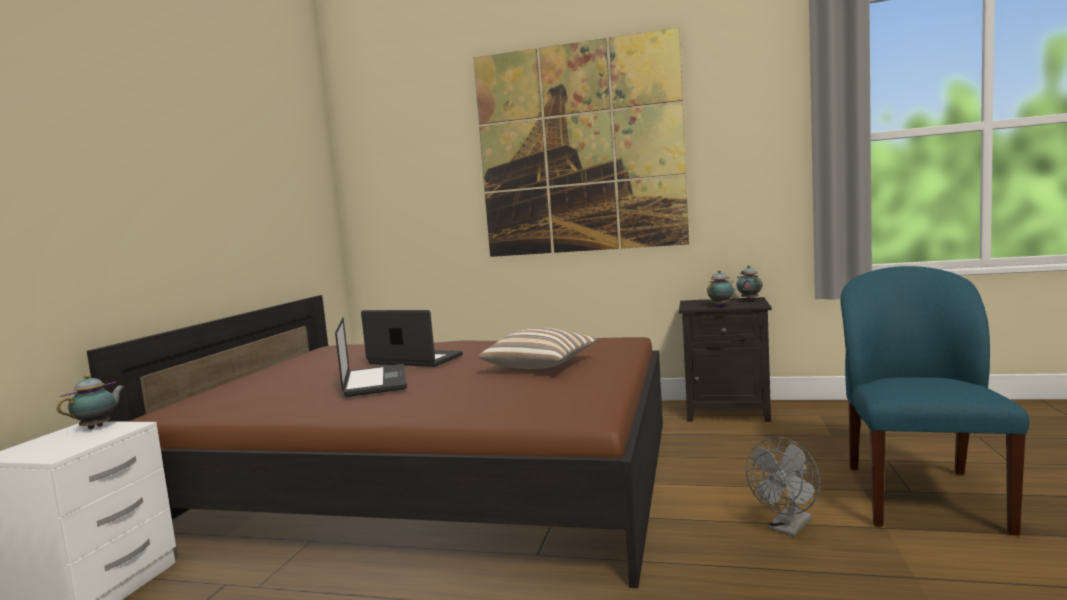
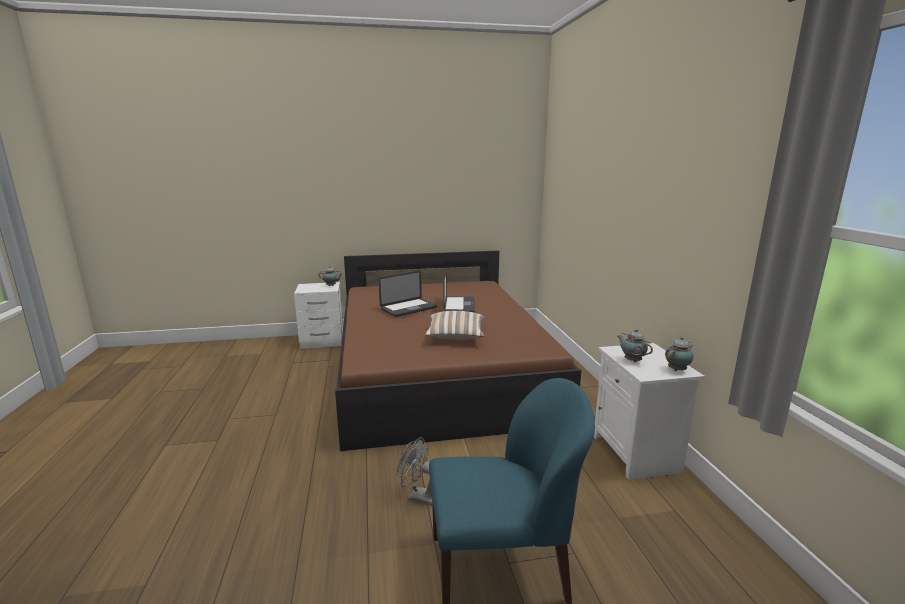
camera: 65 degrees right, 10 degrees up
picture [473,28,689,257] -> none
black nightstand [679,297,772,422] -> white nightstand [594,343,705,480]
teapot [707,270,734,307] -> teapot turned 150 degrees counterclockwise [618,329,653,362]

